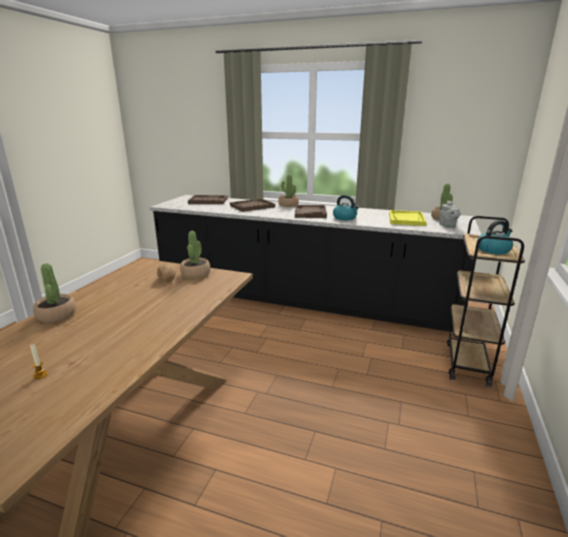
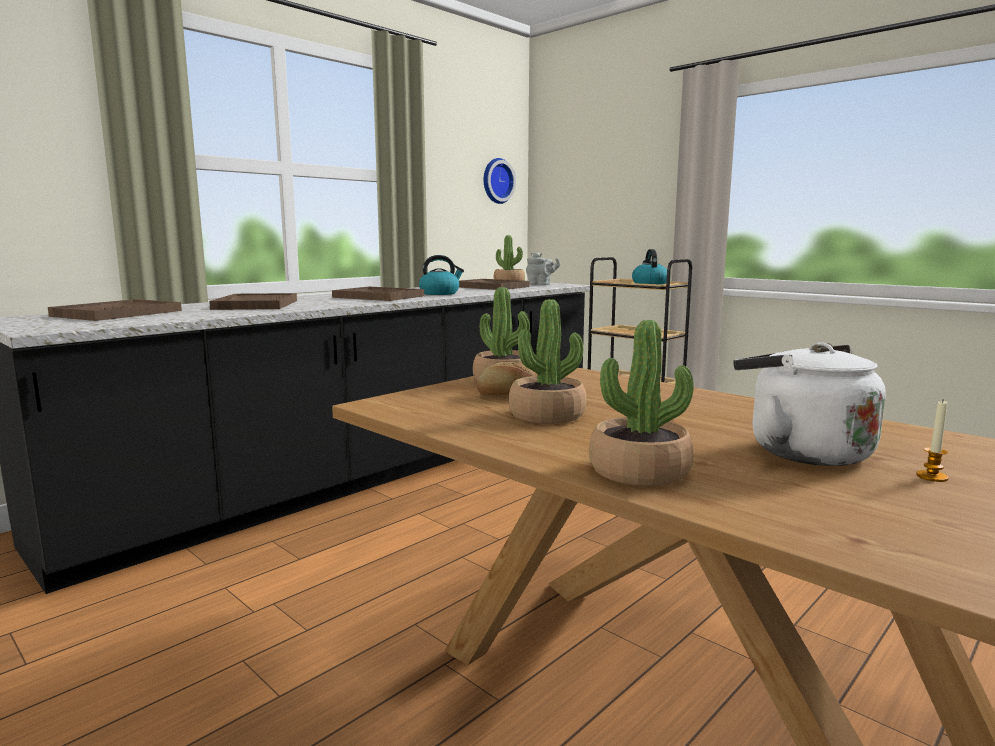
camera: 65 degrees left, 10 degrees down
potted plant [278,174,299,207] -> potted plant moved to [509,299,587,424]
yellow tray [389,210,426,226] -> brown tray [459,279,529,290]
none -> wall clock [484,158,516,204]
none -> white kettle [734,342,885,466]

